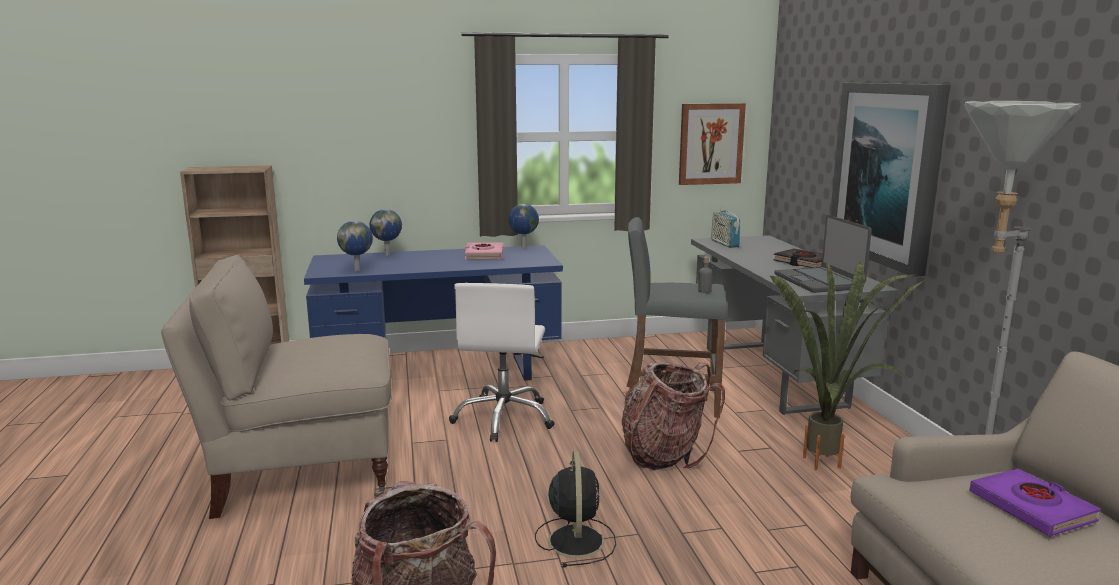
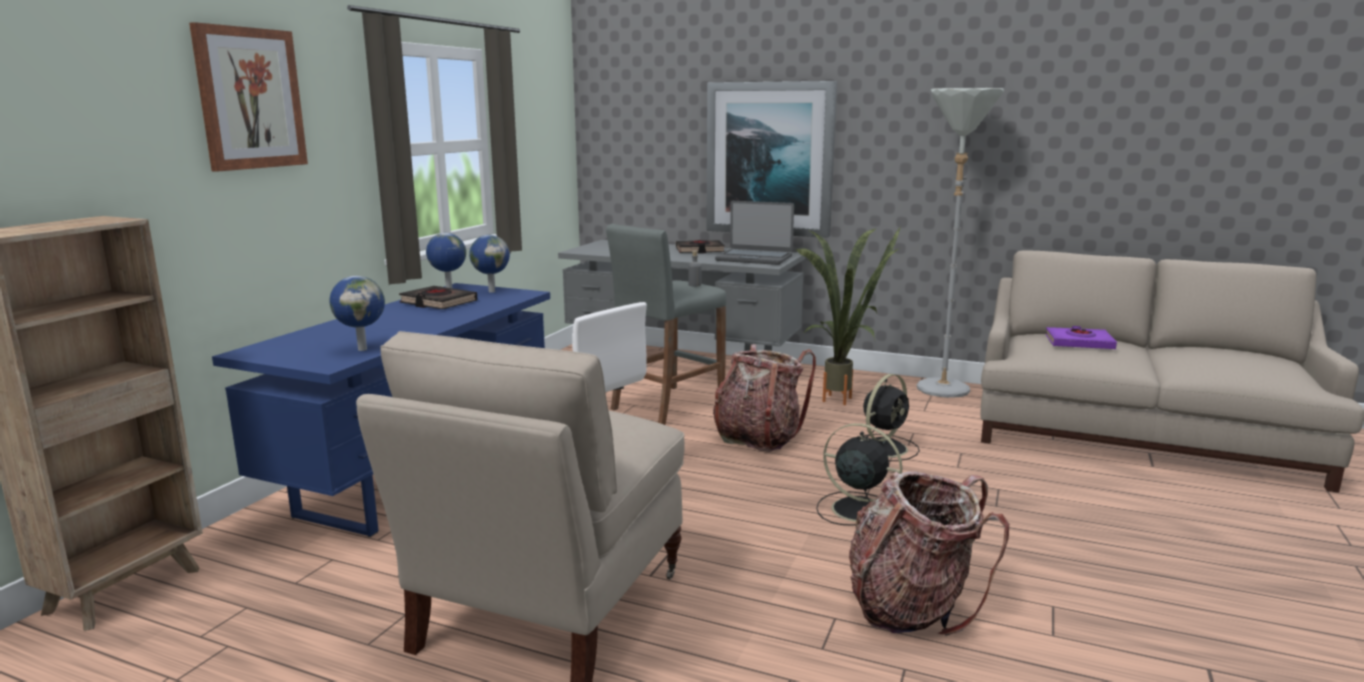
camera: 55 degrees left, 0 degrees up
globe [369,209,402,256] -> globe moved to [469,235,510,293]
pink book [465,243,503,259] -> black book [399,286,477,309]
picture [679,103,746,185] -> picture moved to [189,22,308,172]
radio [711,206,740,248] -> none
none -> black fan [863,374,920,461]

